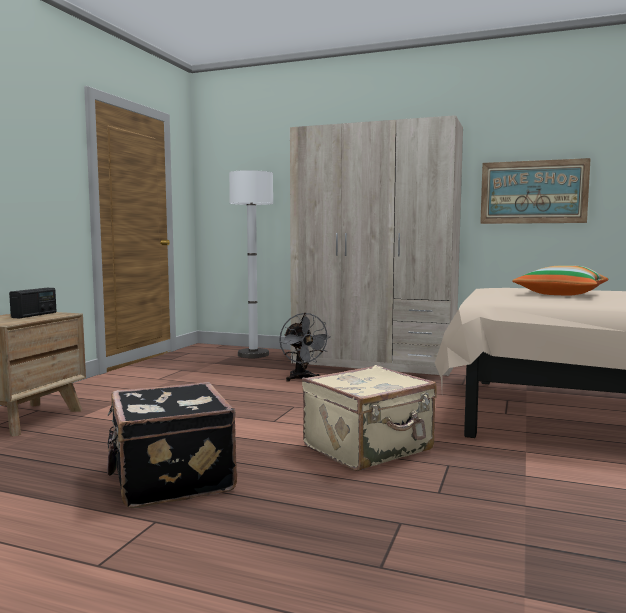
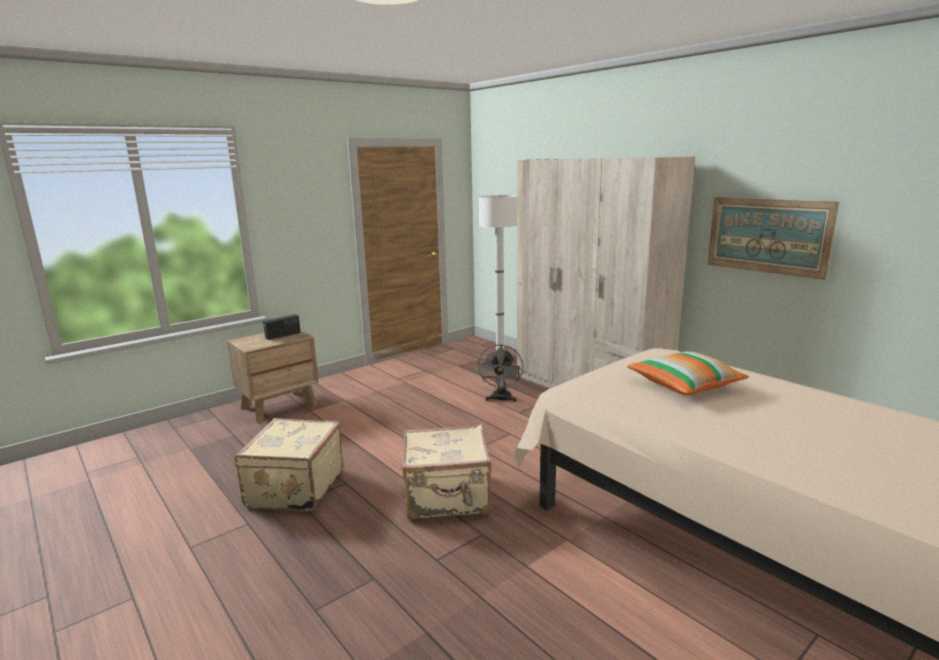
camera: 30 degrees right, 10 degrees up
black suitcase [107,382,237,508] -> beige suitcase [234,418,343,512]

